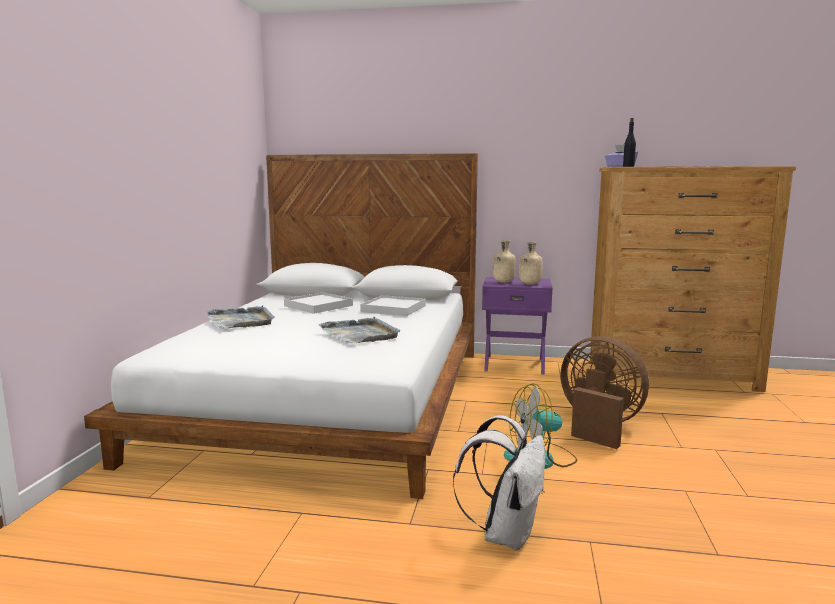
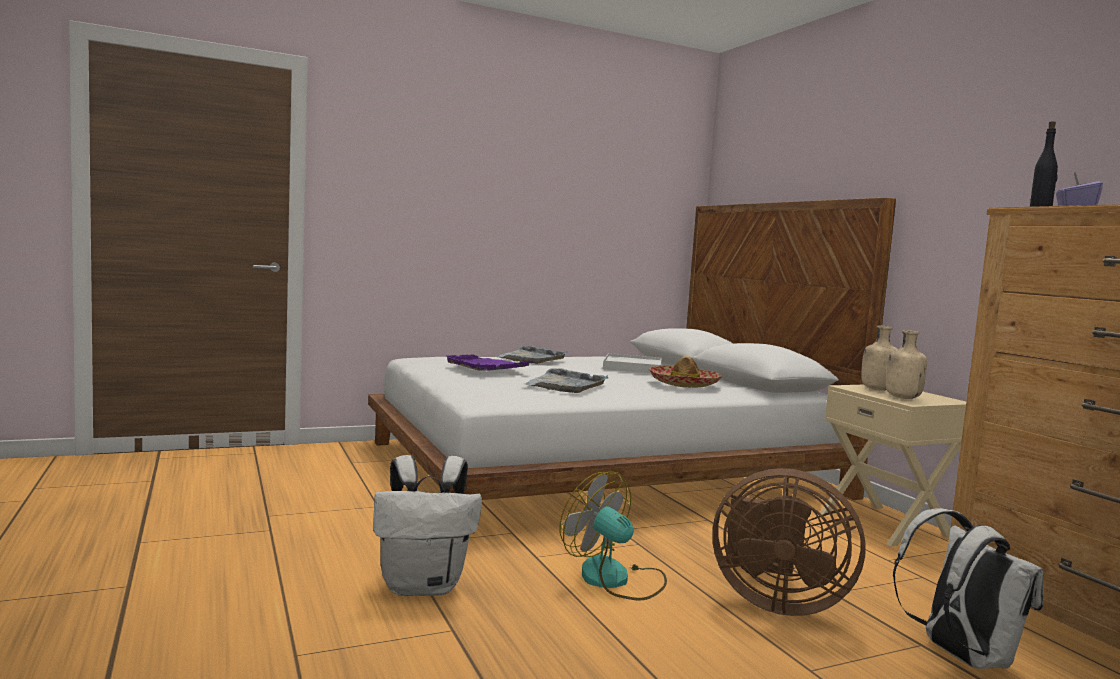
camera: 55 degrees right, 5 degrees down
white tray [360,295,426,316] -> hat [649,356,723,388]
purple nightstand [482,277,553,375] -> beige nightstand [820,385,966,547]
brown fan [561,336,649,449] -> brown fan turned 105 degrees clockwise [712,468,866,616]
none -> purple tray [445,354,533,371]
none -> white backpack [893,509,1044,669]

